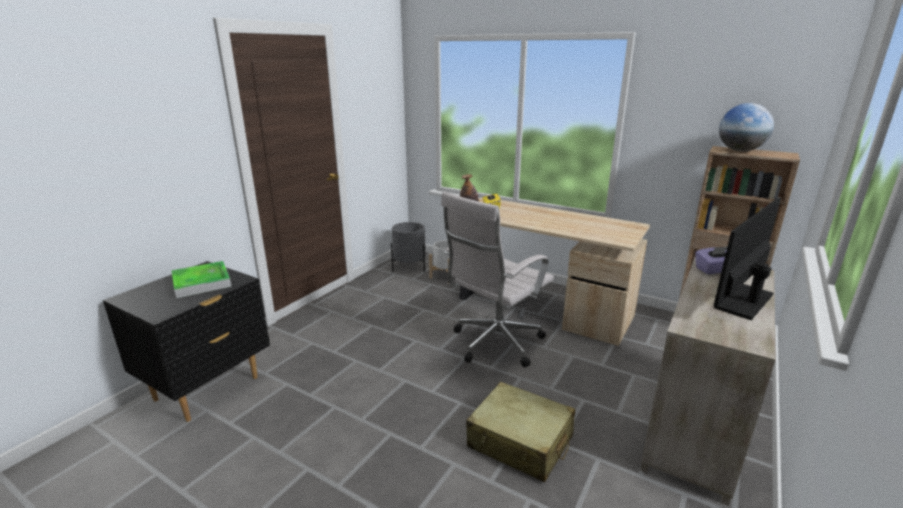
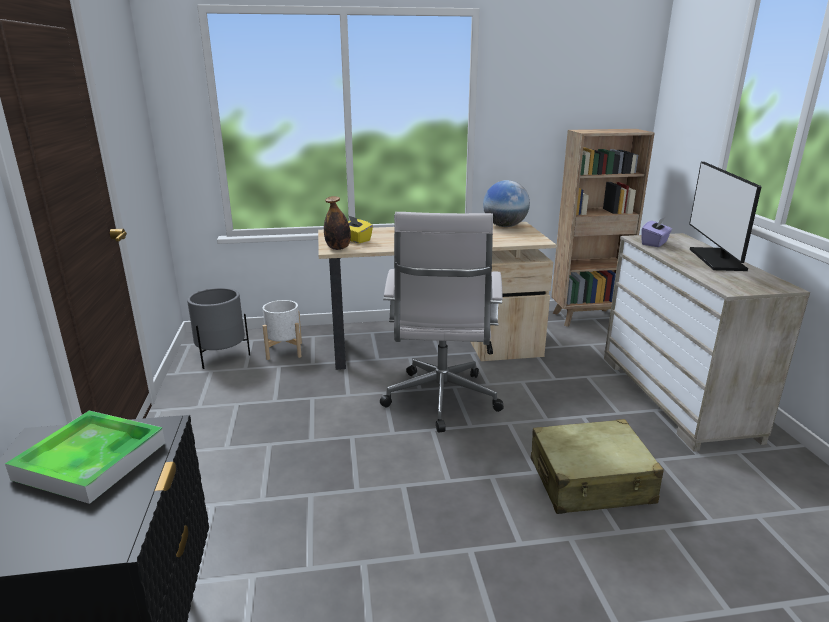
camera: 40 degrees left, 0 degrees up
globe [719,103,774,151] -> globe moved to [483,180,530,227]

